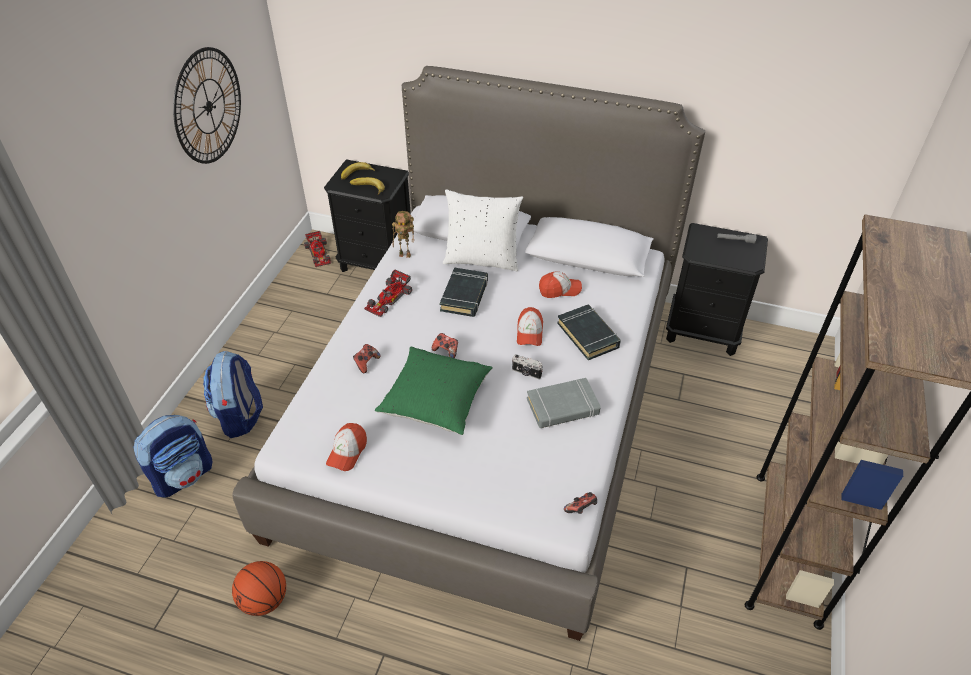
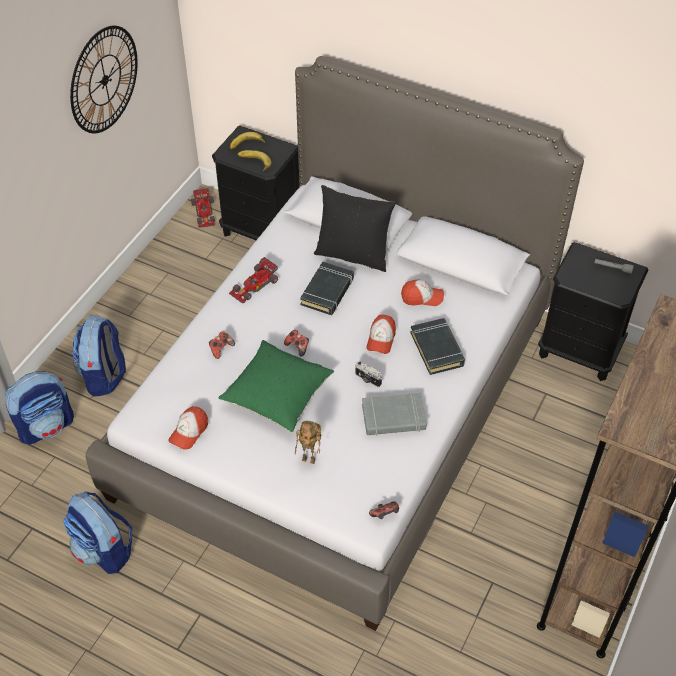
camera: 10 degrees right, 5 degrees up
basketball [232,561,286,616] -> backpack [63,492,132,574]
toy robot [392,211,414,258] -> toy robot moved to [295,421,321,464]
white pillow [443,189,523,272] -> black pillow [314,185,396,272]

